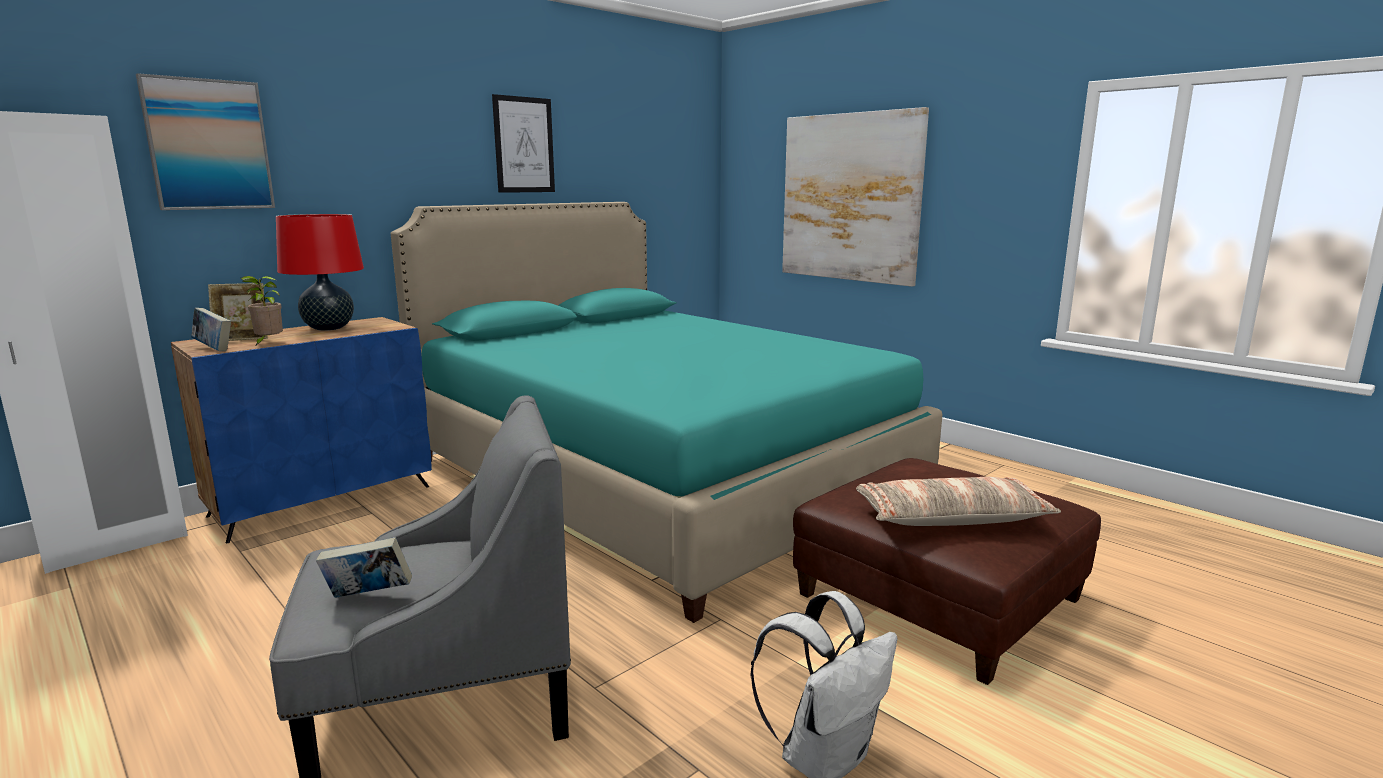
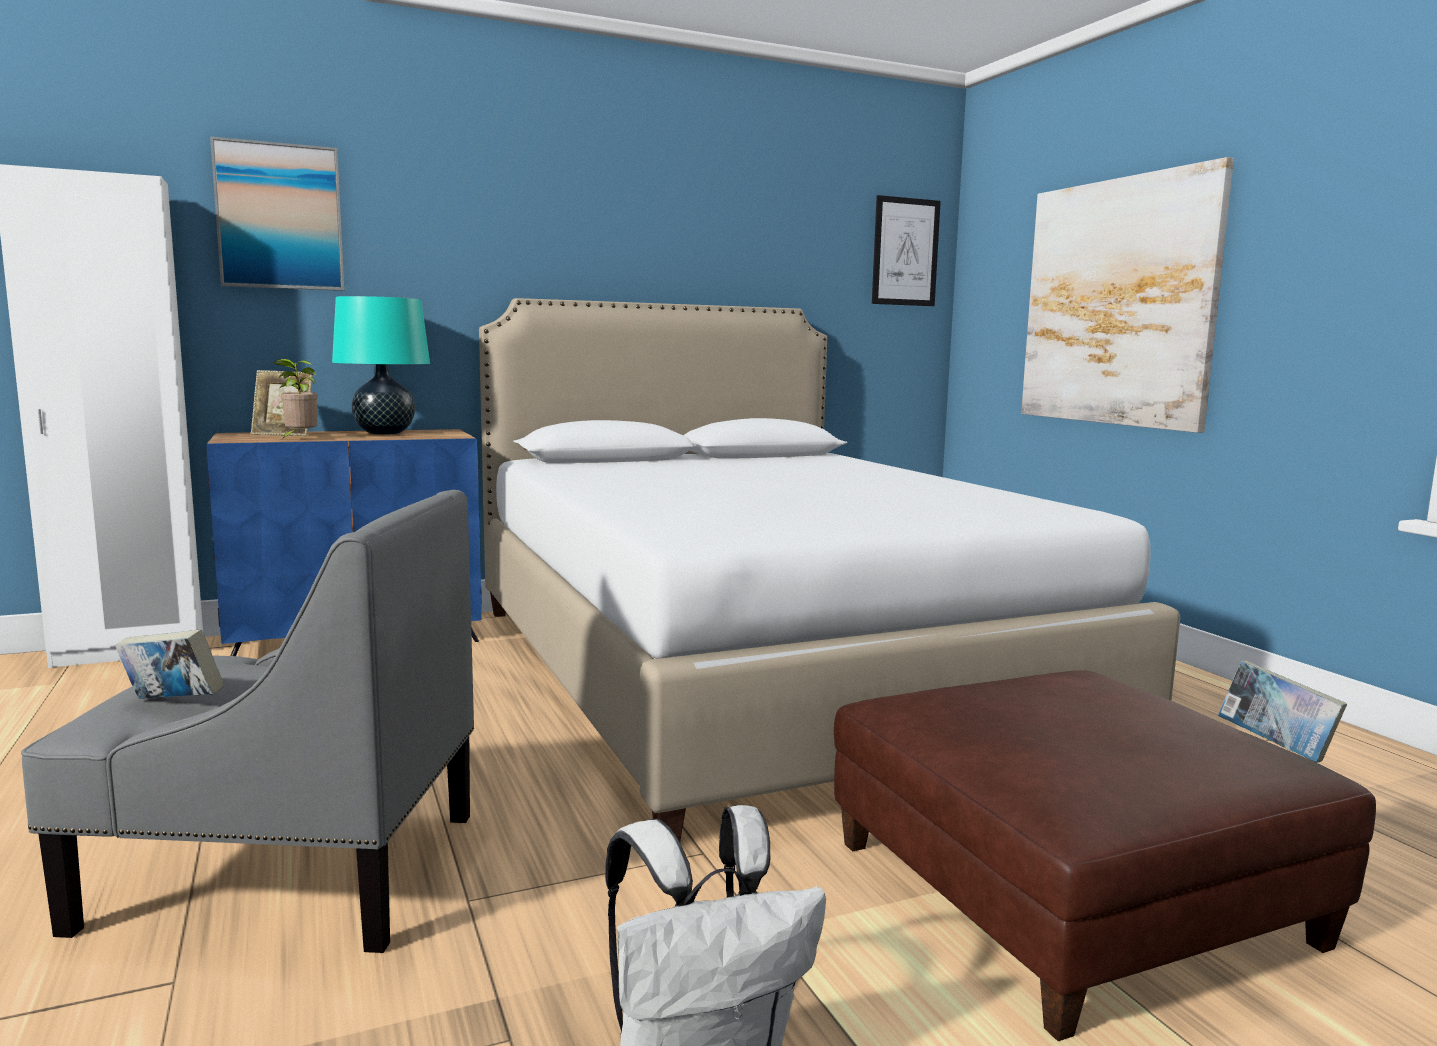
camera: 20 degrees right, 5 degrees down
book [191,308,231,351] -> book moved to [1218,661,1347,763]
red table lamp [276,214,364,331] -> turquoise table lamp [332,296,430,435]
turquoise bed [391,202,942,623] -> white bed [479,298,1180,841]
picture [492,94,555,193] -> picture moved to [872,195,941,306]
pillow [856,477,1061,526] -> none

